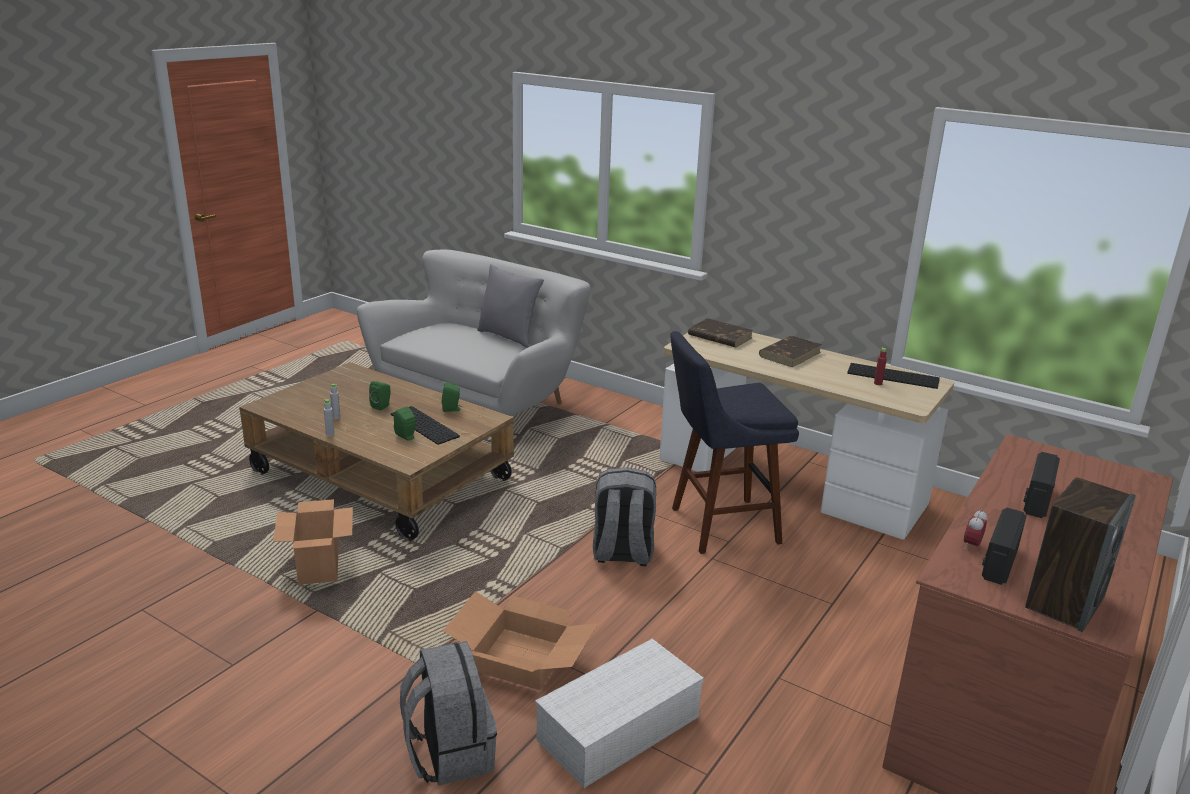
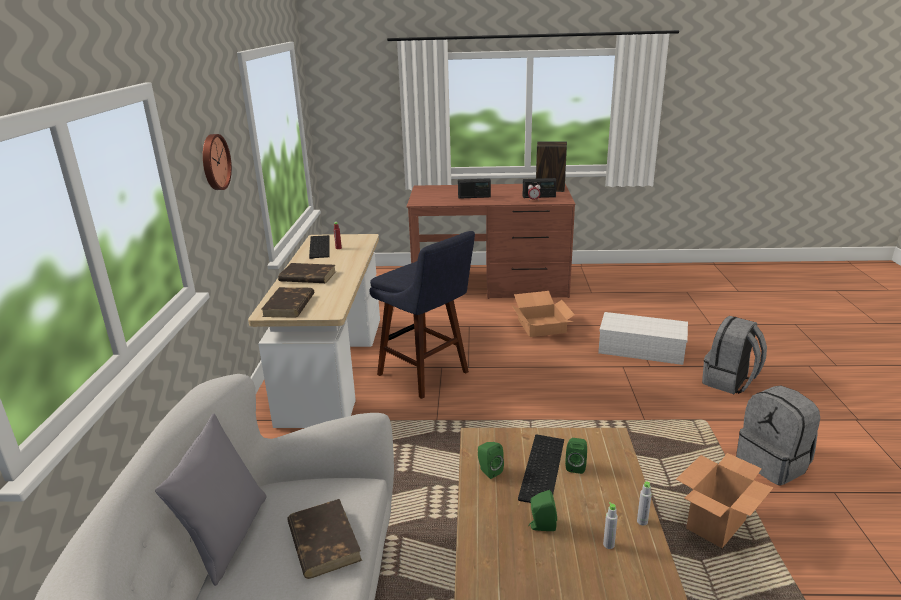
camera: 120 degrees left, 0 degrees up
cardboard box [443,591,598,690] -> cardboard box moved to [512,291,575,337]
grey backpack [593,467,656,566] -> grey backpack moved to [736,386,820,486]
none -> wall clock [203,134,232,190]
none -> brown book [287,499,362,579]

